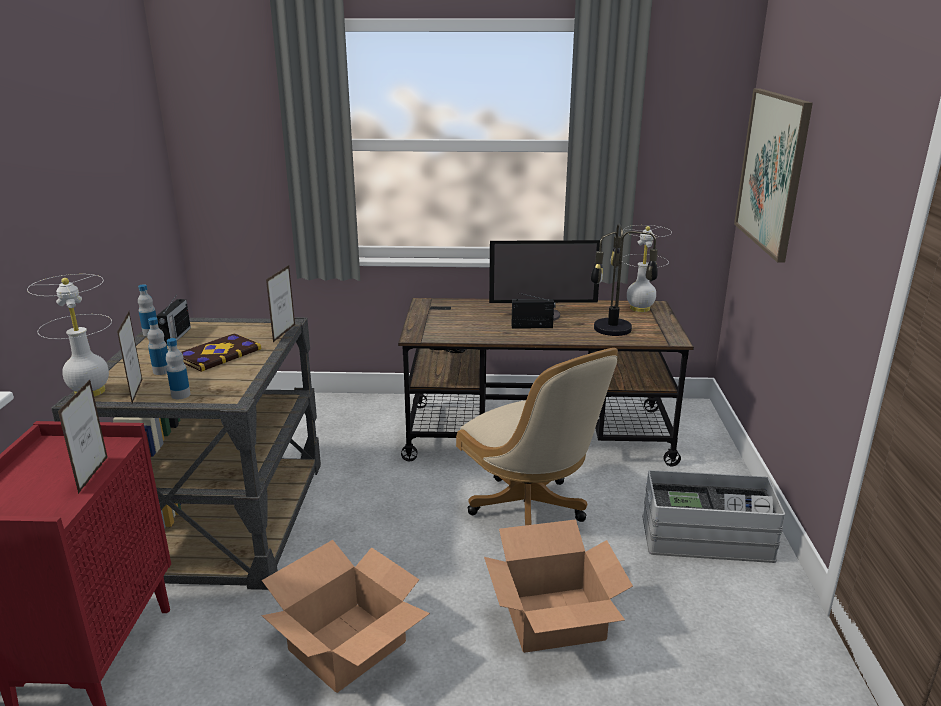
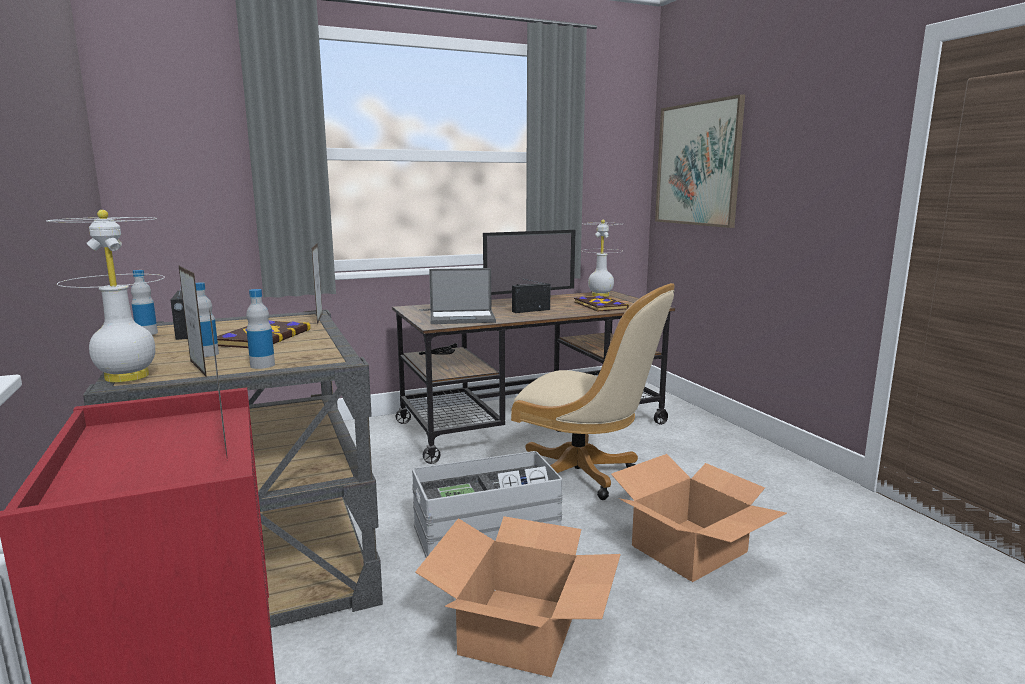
camera: 25 degrees left, 10 degrees down
table lamp [591,223,658,336] -> book [574,295,629,312]
grey storage box [642,470,785,563] -> grey storage box moved to [412,451,563,558]
none -> laptop [429,268,496,324]

